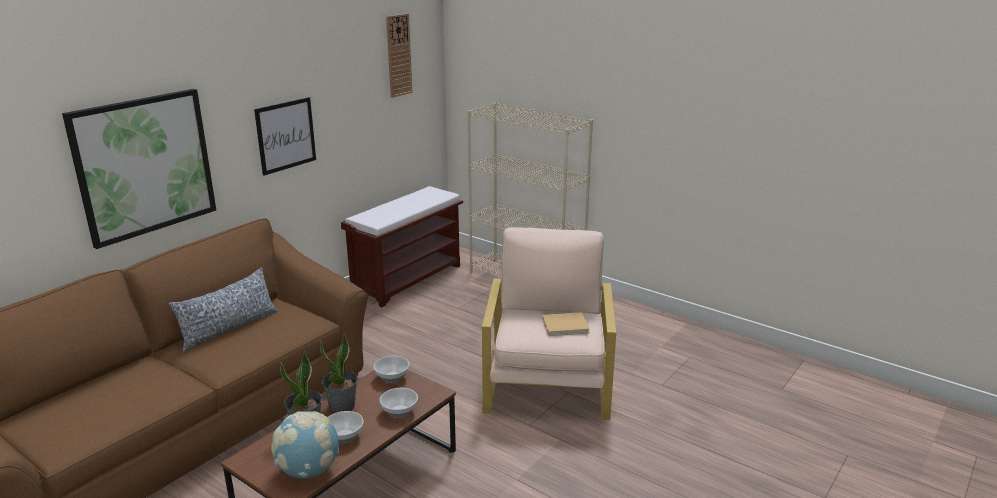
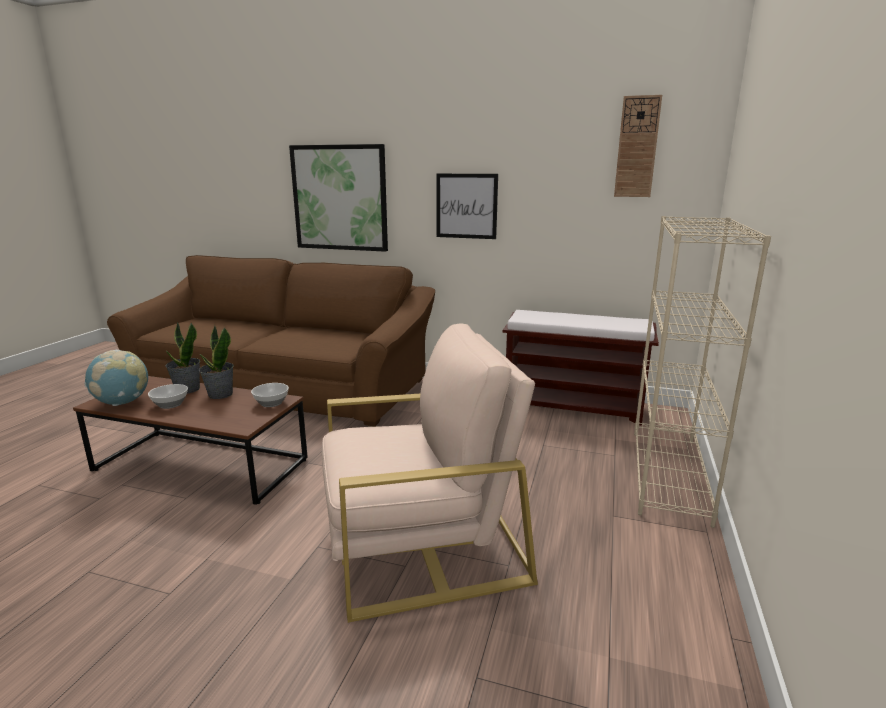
camera: 70 degrees right, 5 degrees down
pillow [168,267,278,352] -> none
bowl [380,388,418,418] -> none
beige book [542,312,590,336] -> none

